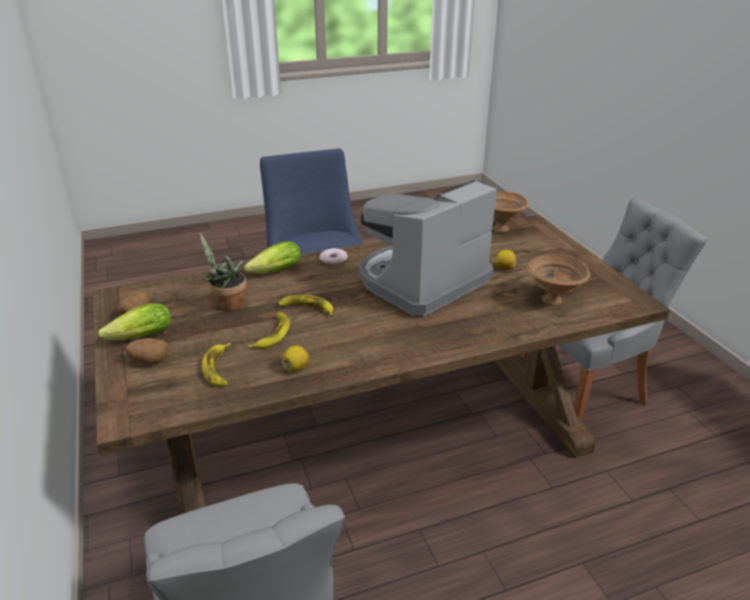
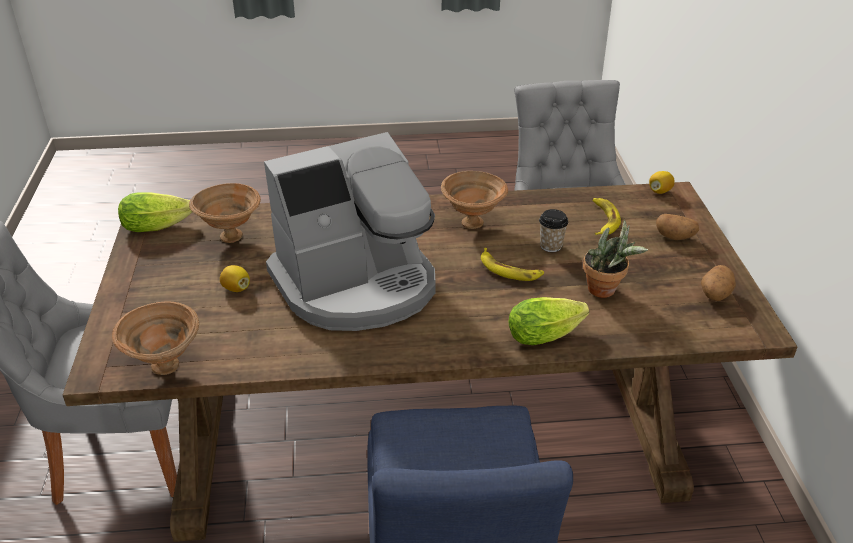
camera: 165 degrees left, 5 degrees up
lettuce [98,303,171,340] -> lettuce moved to [118,192,192,232]
banana [248,312,290,349] -> cup [539,209,568,252]
lemon [282,345,309,372] -> lemon moved to [649,171,675,194]
donut [319,248,347,265] -> none
none -> brown bowl [441,171,508,229]

